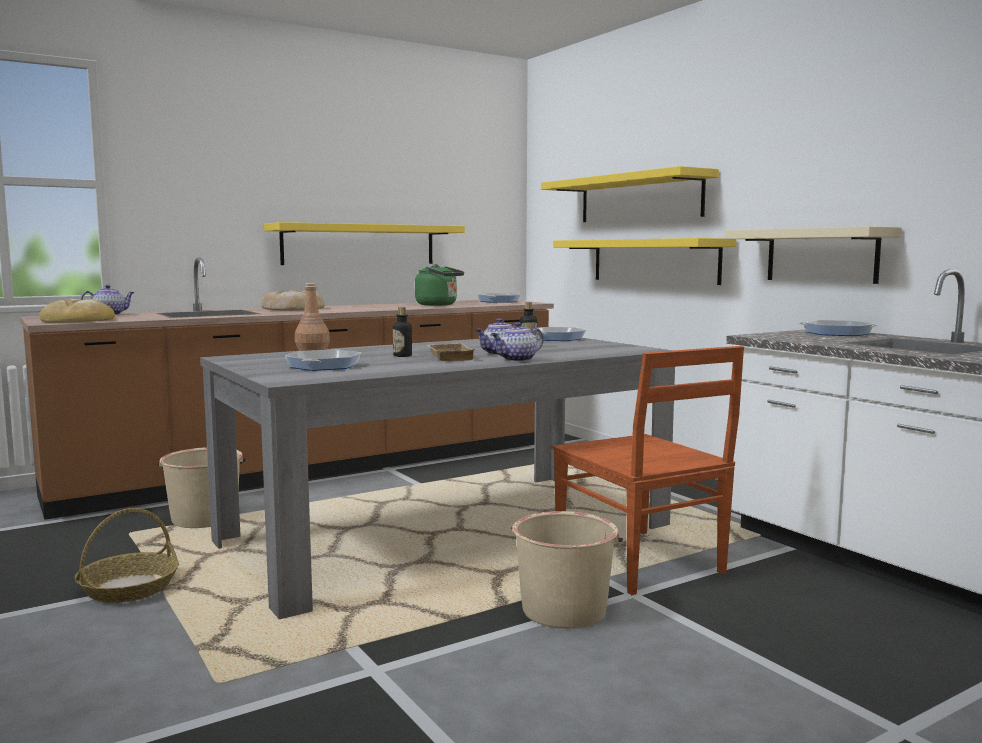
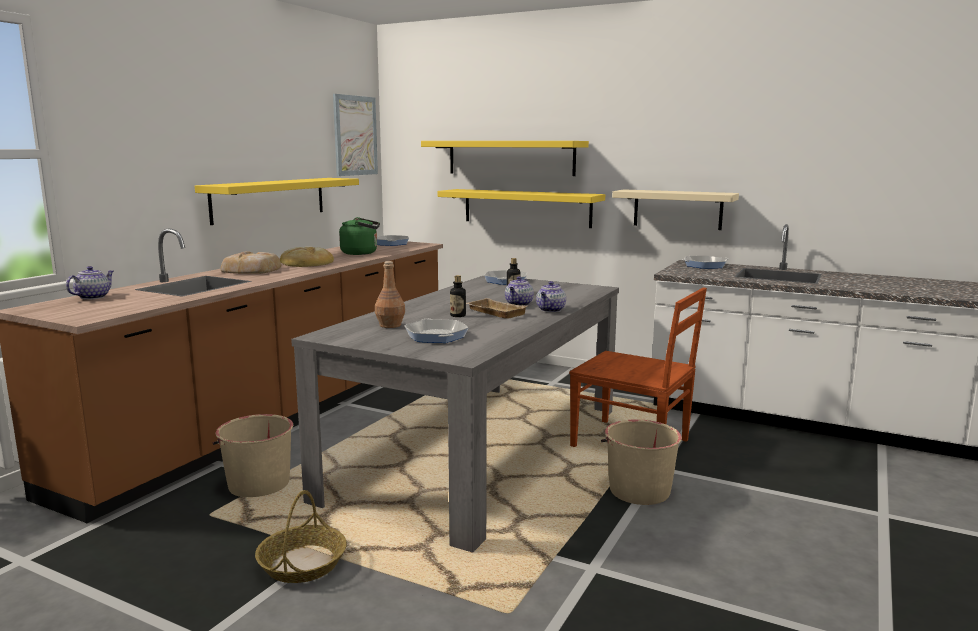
camera: 30 degrees left, 5 degrees up
bread [39,299,115,322] -> bread moved to [280,247,334,267]
none -> picture [333,94,378,176]

